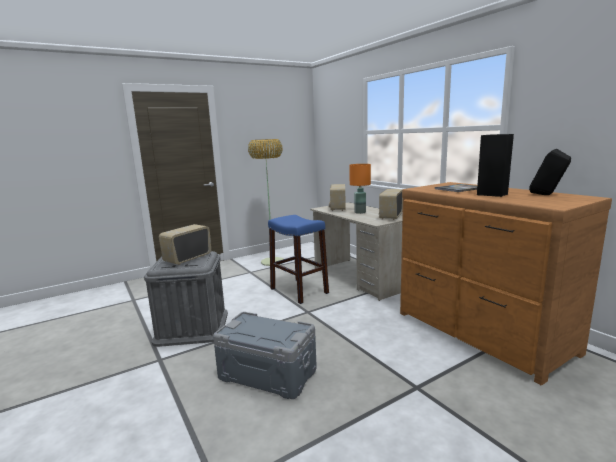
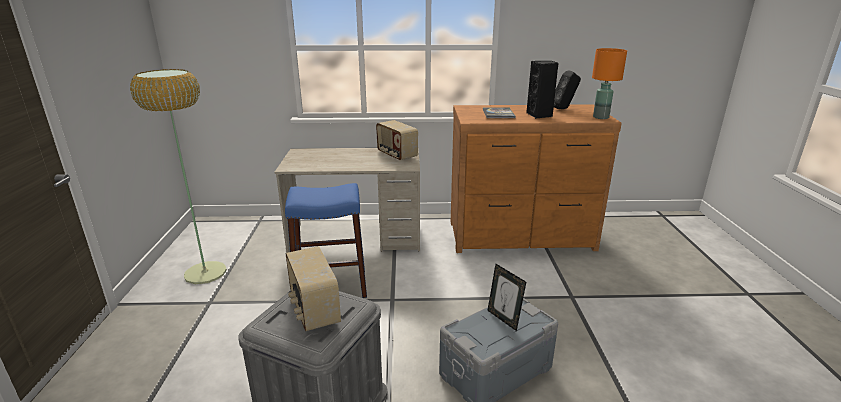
camera: 60 degrees left, 10 degrees up
radio [329,184,346,211] -> none
orange table lamp [349,164,371,214] -> orange table lamp moved to [592,48,627,119]
none -> picture frame [487,264,526,331]

